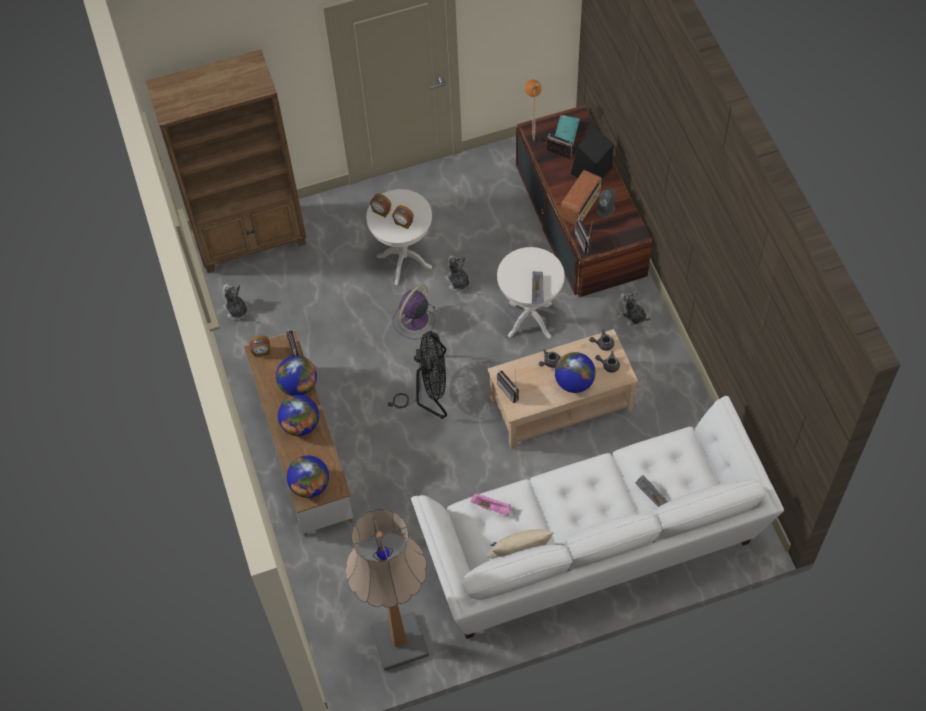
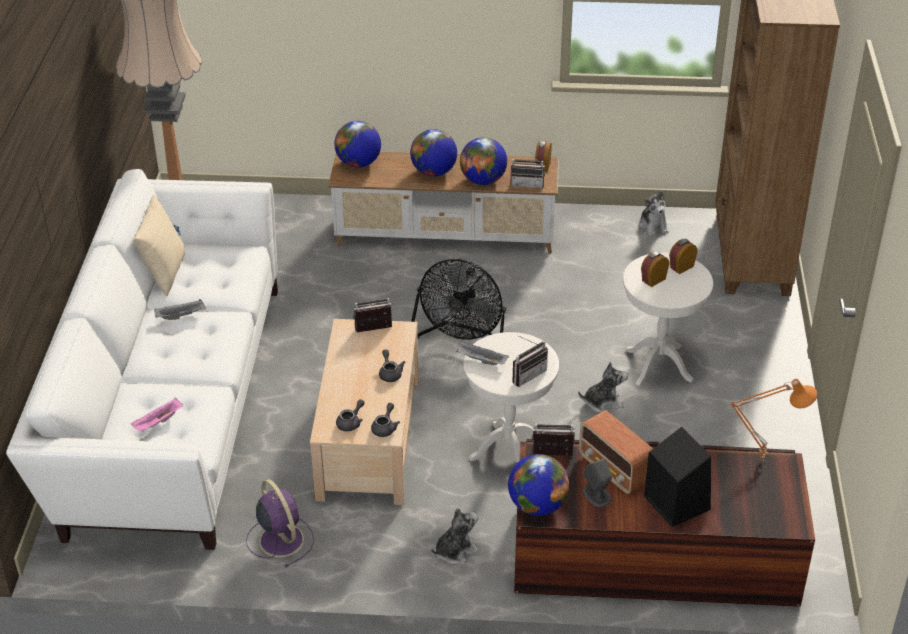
camera: 110 degrees right, 20 degrees down
plush toy [223,284,249,320] -> plush toy turned 90 degrees clockwise [639,192,668,236]
purple fan [393,284,436,339] -> purple fan moved to [246,479,314,567]
pink tray [471,493,511,516] -> pink tray moved to [131,398,183,432]
radio [546,133,573,159] -> radio moved to [513,335,548,387]
turquoise book [555,115,580,145] -> none
globe [555,352,596,393] -> globe moved to [508,454,569,516]
grey tray [635,475,668,507] -> grey tray moved to [154,299,206,320]

